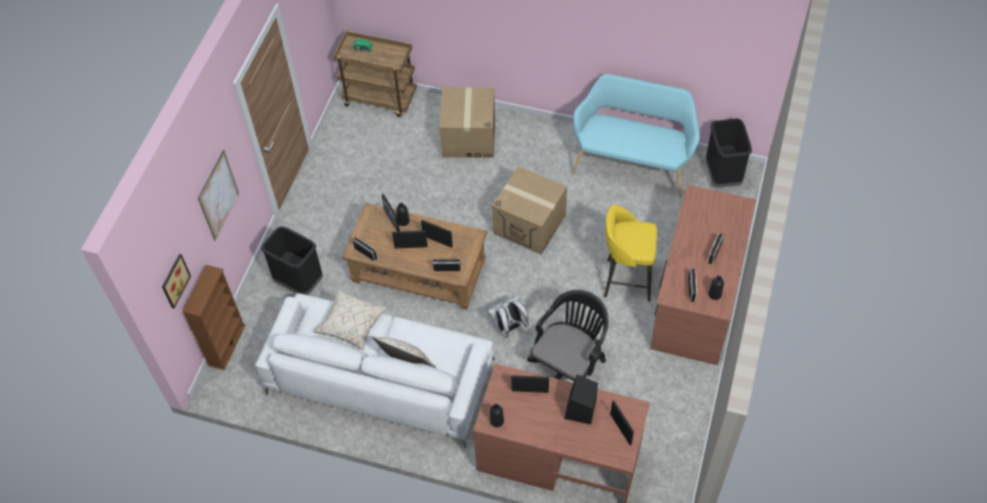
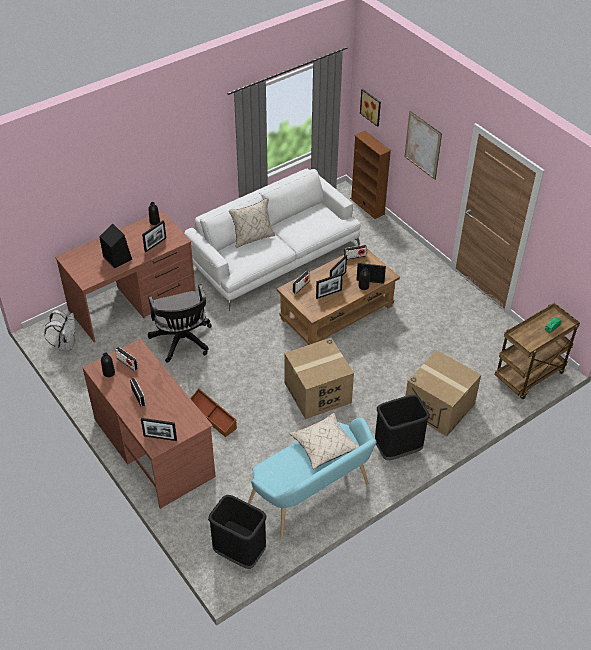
camera: 125 degrees right, 10 degrees down
black trash can [261,226,323,295] -> black trash can moved to [375,395,430,460]
beige pillow [314,289,387,350] -> beige pillow moved to [289,413,359,469]
white backpack [488,295,529,338] -> white backpack moved to [44,310,76,351]
yellow stool [604,205,657,302] -> brown storage box [190,388,237,437]
picture frame [610,401,634,445] -> picture frame moved to [141,418,177,441]

